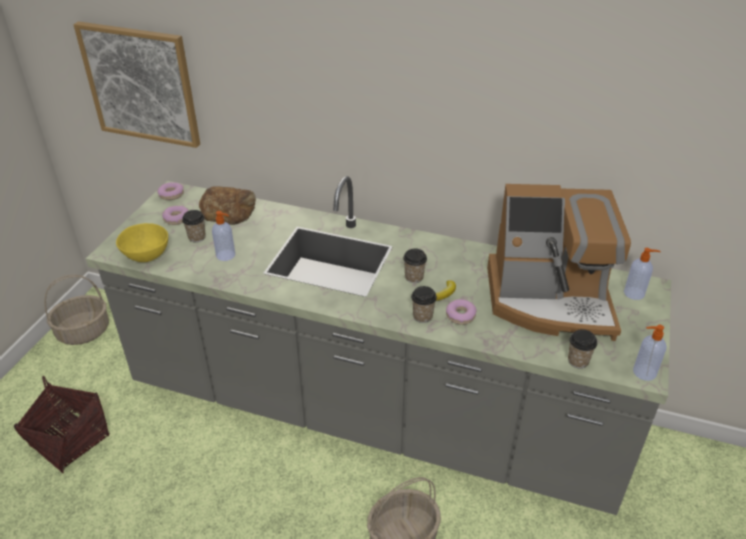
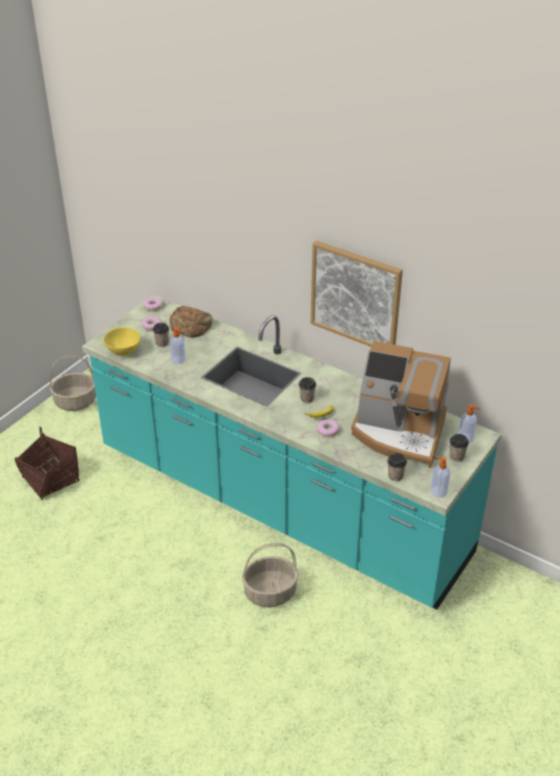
camera: 15 degrees right, 0 degrees up
picture [73,21,200,148] -> picture moved to [311,241,403,347]
grey counter [86,176,671,515] -> turquoise counter [82,295,501,609]
cup [411,286,437,323] -> cup moved to [450,434,469,462]

